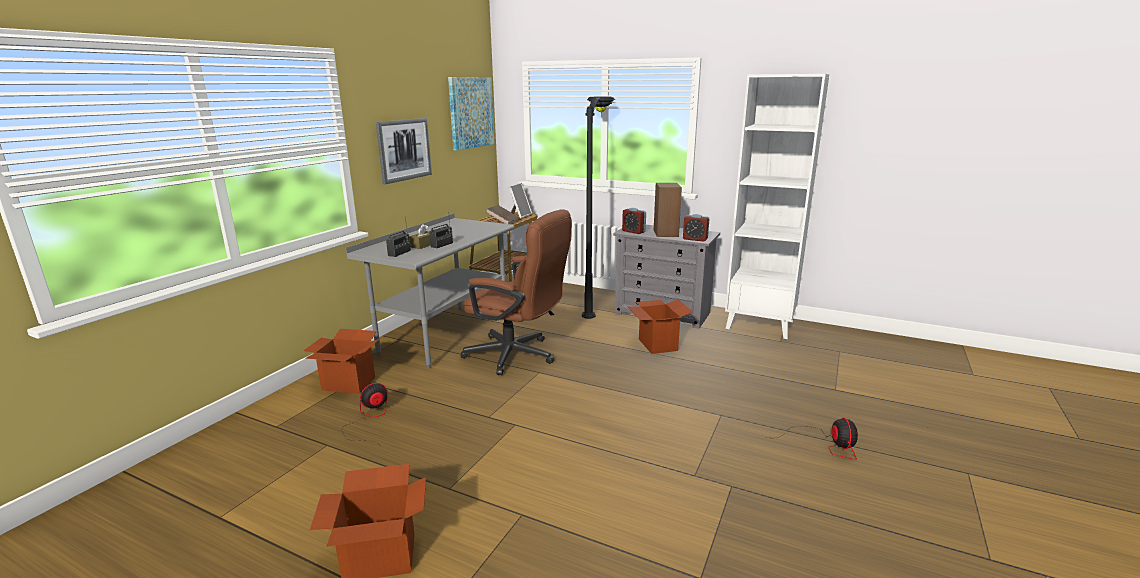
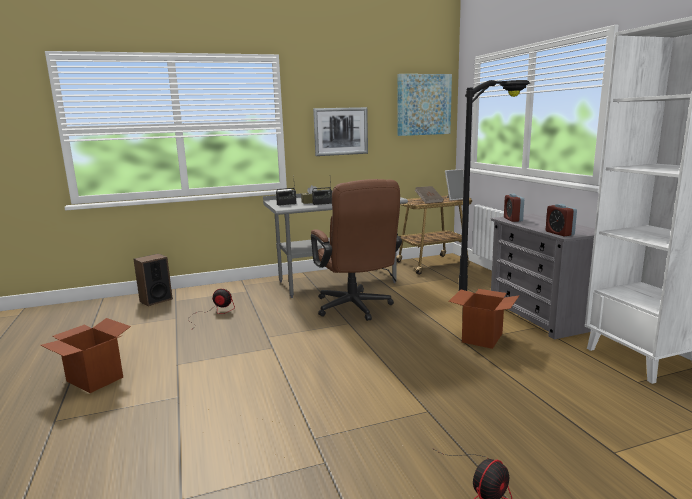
camera: 45 degrees right, 5 degrees down
cardboard box [304,329,379,394] -> none
speaker [654,183,682,237] -> speaker moved to [134,254,173,306]

